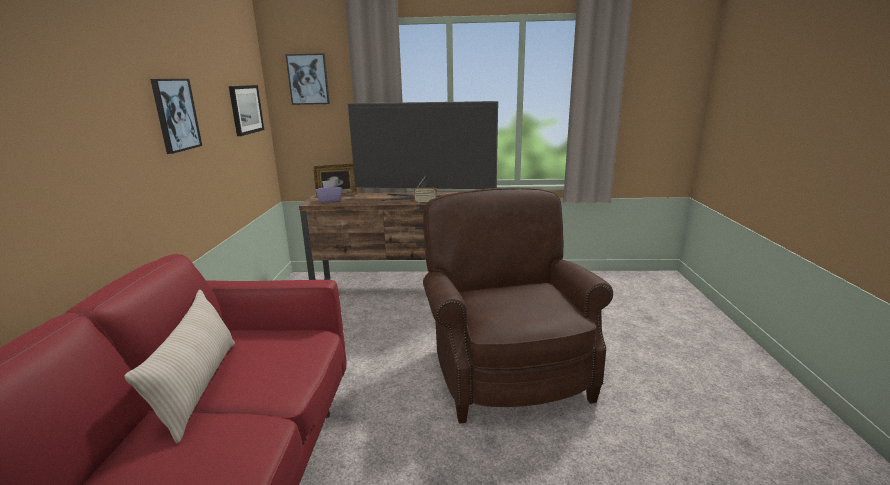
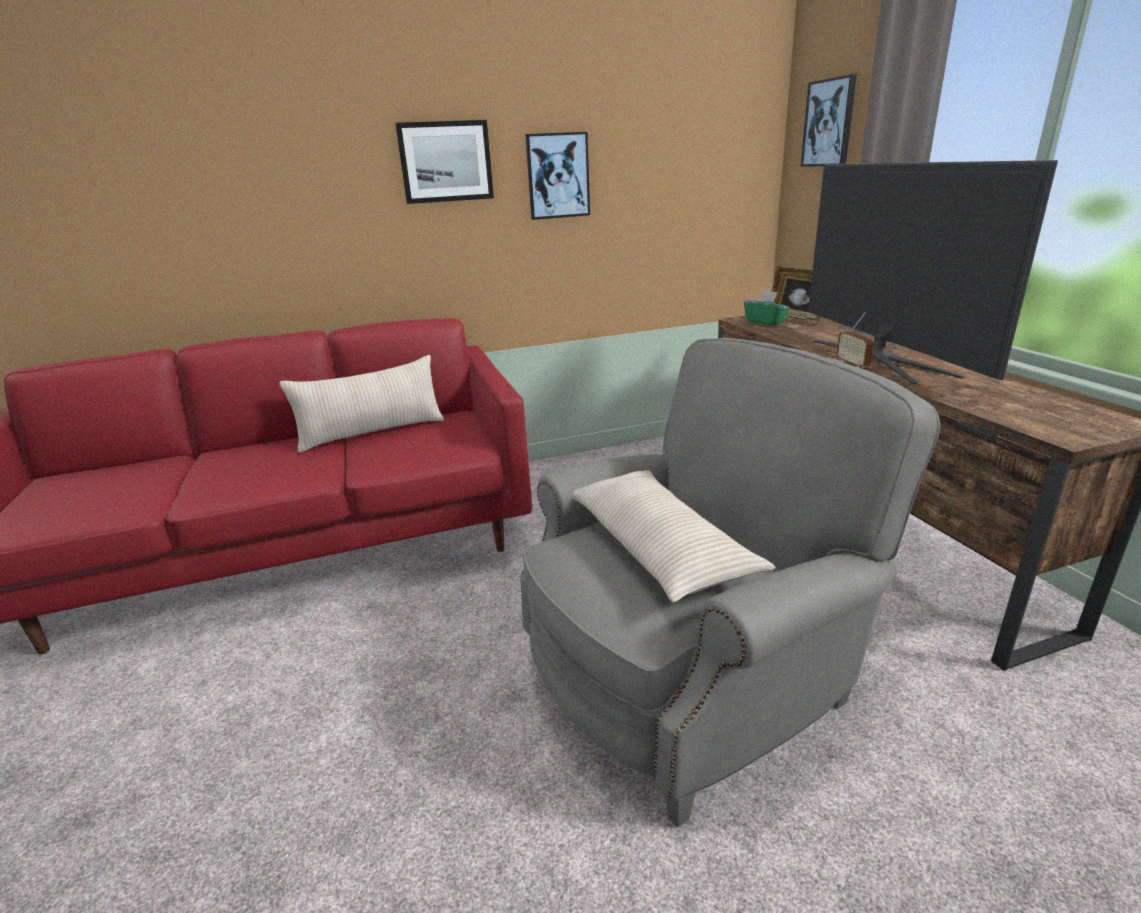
camera: 70 degrees right, 5 degrees up
picture [229,85,264,136] -> picture moved to [395,120,494,204]
purple tissue box [316,180,342,202] -> green tissue box [744,290,790,326]
brown armchair [423,188,613,424] -> grey armchair [520,338,940,827]
none -> beige pillow [572,470,775,602]

